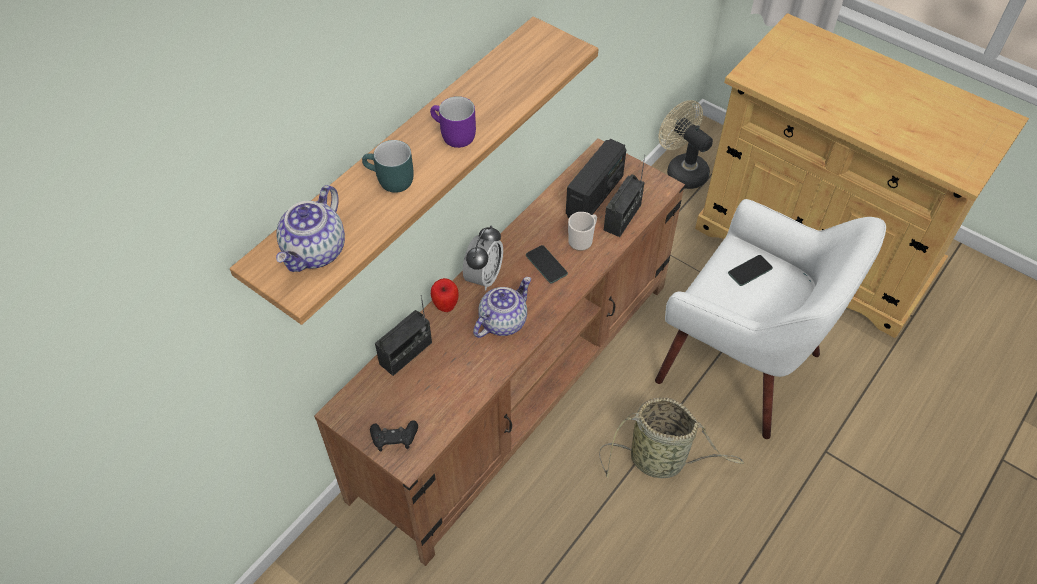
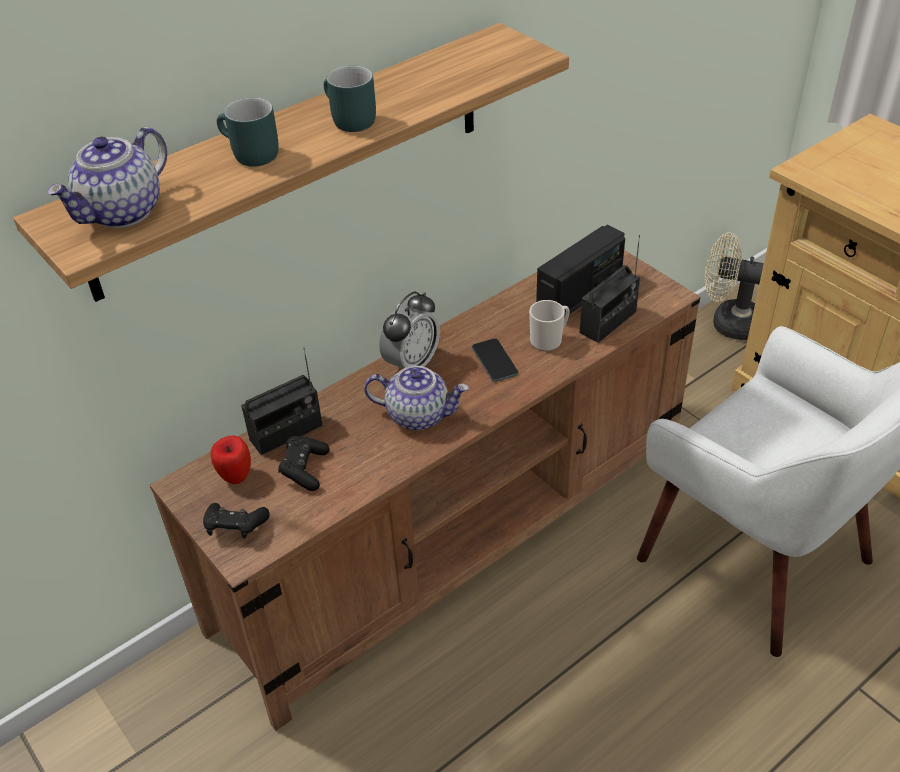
camera: 15 degrees right, 10 degrees down
purple mug [430,96,476,148] -> turquoise mug [324,66,376,132]
apple [431,278,459,312] -> apple moved to [211,436,251,484]
teapot [473,277,531,338] -> teapot turned 45 degrees clockwise [364,366,469,431]
basket [599,398,745,479] -> none
beige fan [658,100,713,189] -> beige fan turned 45 degrees counterclockwise [705,233,764,340]
phone [728,255,773,286] -> none
none -> black game controller [278,436,330,491]

